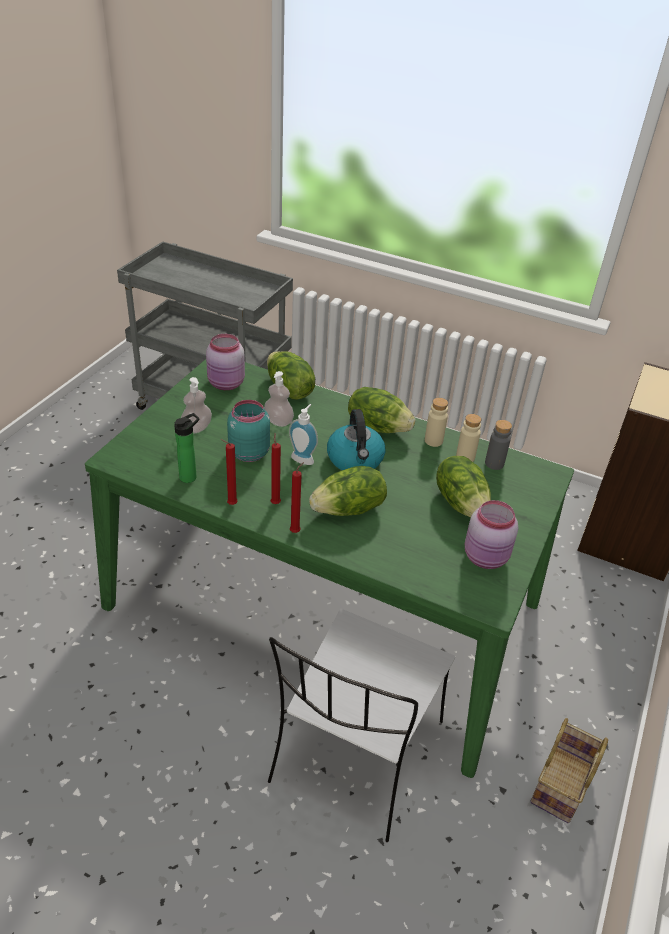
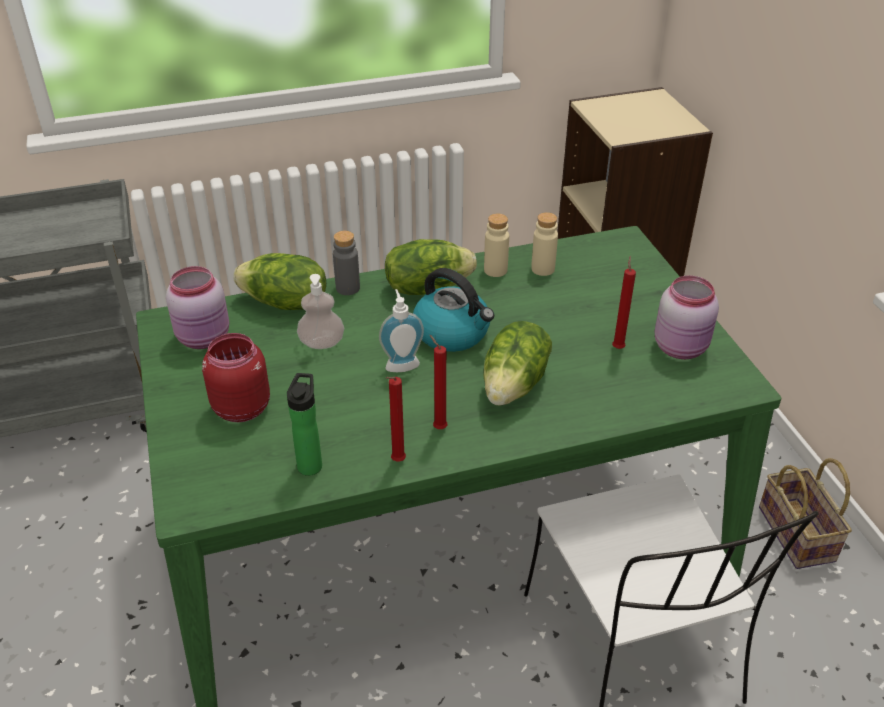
camera: 40 degrees left, 0 degrees up
soap dispenser [181,377,212,434] -> red jar [202,333,270,422]
turquoise jar [227,400,270,462] -> none
red candle [290,462,304,533] -> red candle moved to [612,256,636,349]
lettuce [436,456,491,517] -> none
grey bottle [485,420,512,470] -> grey bottle moved to [333,231,360,295]

